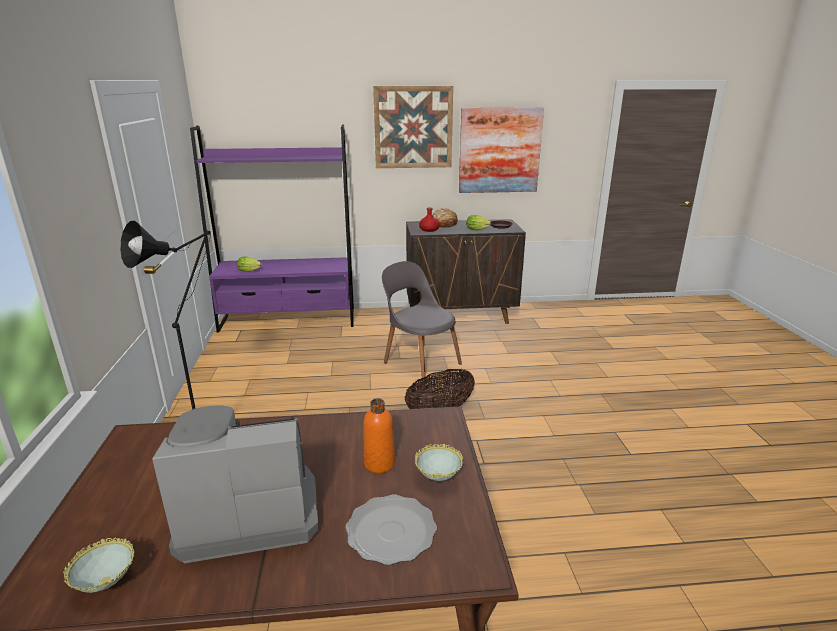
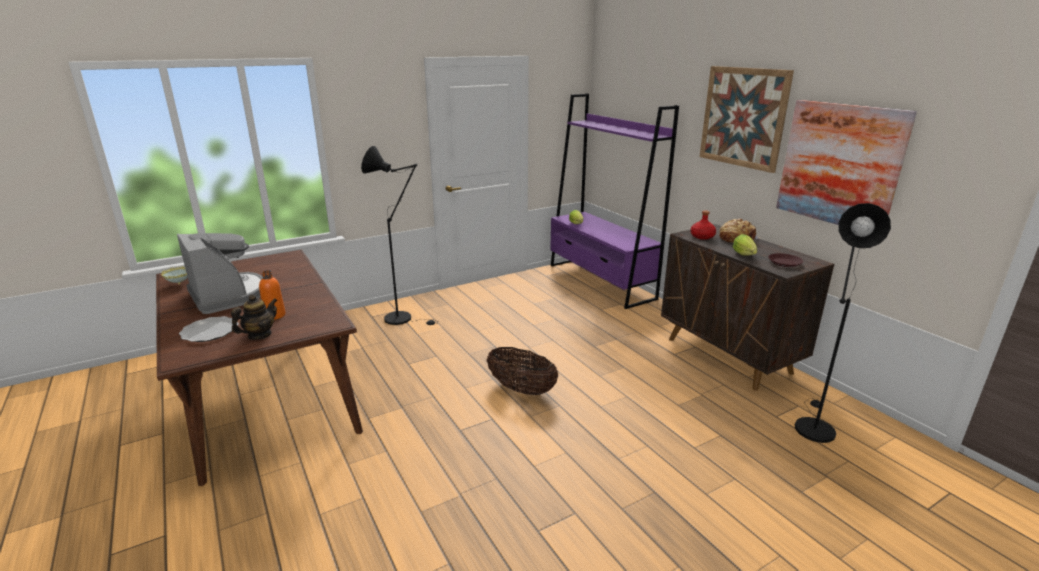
camera: 65 degrees right, 0 degrees up
grey chair [382,261,462,381] -> none
bowl [415,444,463,481] -> teapot [231,294,277,340]
none -> black floor lamp [795,203,891,443]

